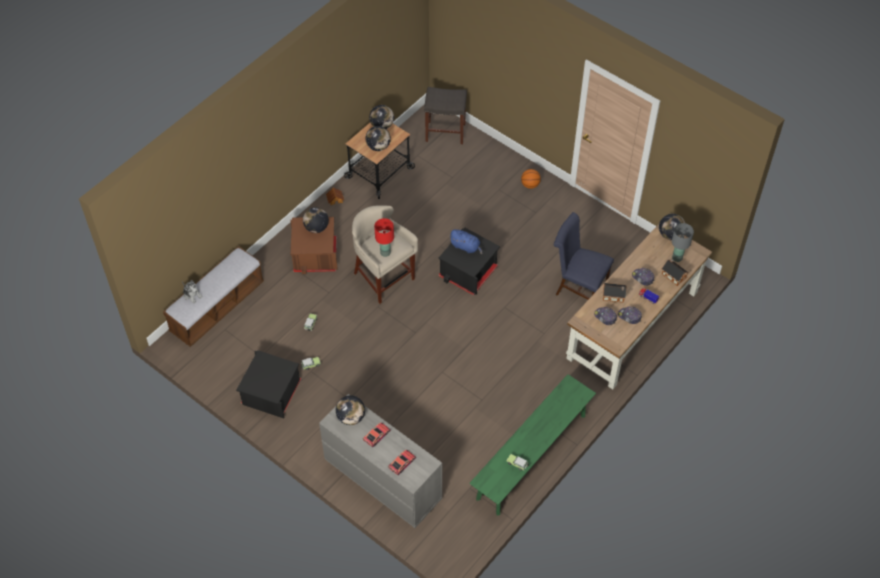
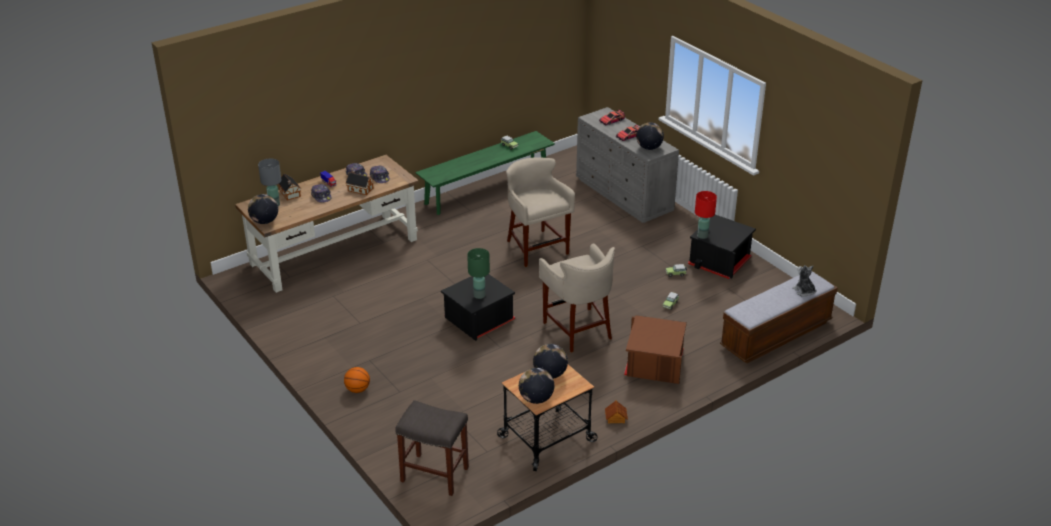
camera: 165 degrees left, 20 degrees down
globe [303,207,329,233] -> none
red table lamp [374,218,394,257] -> red table lamp moved to [695,191,717,239]
blue plush toy [449,229,482,254] -> green table lamp [467,248,490,299]
blue chair [554,212,614,300] -> none
none -> beige stool [506,157,575,267]

